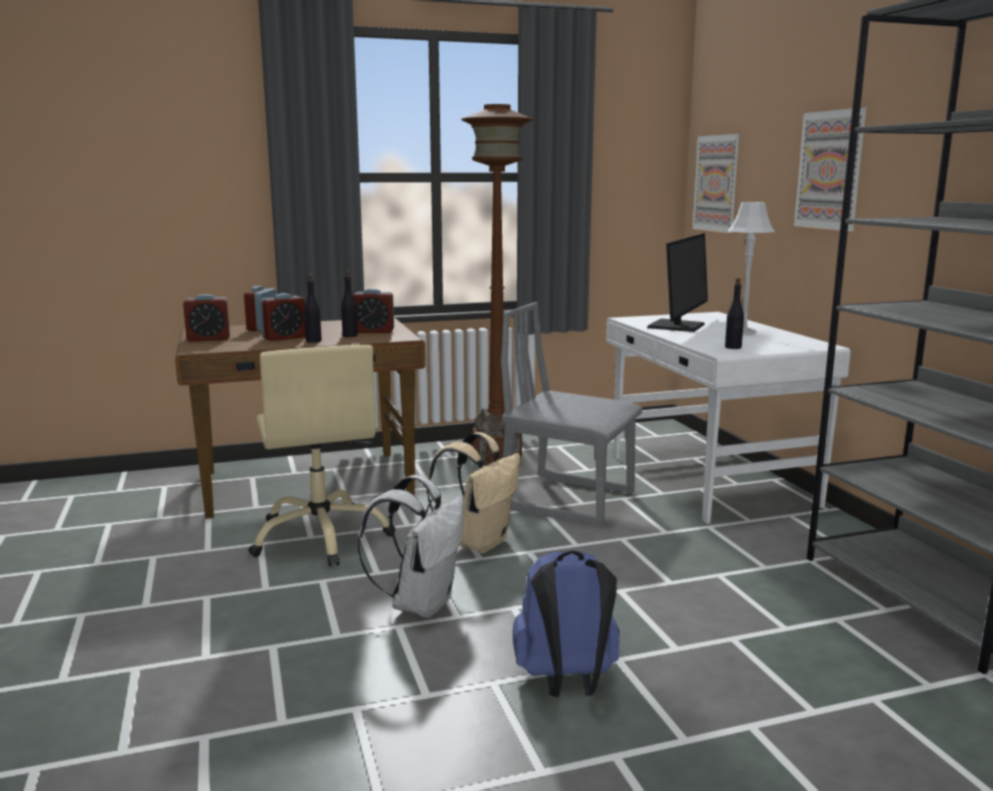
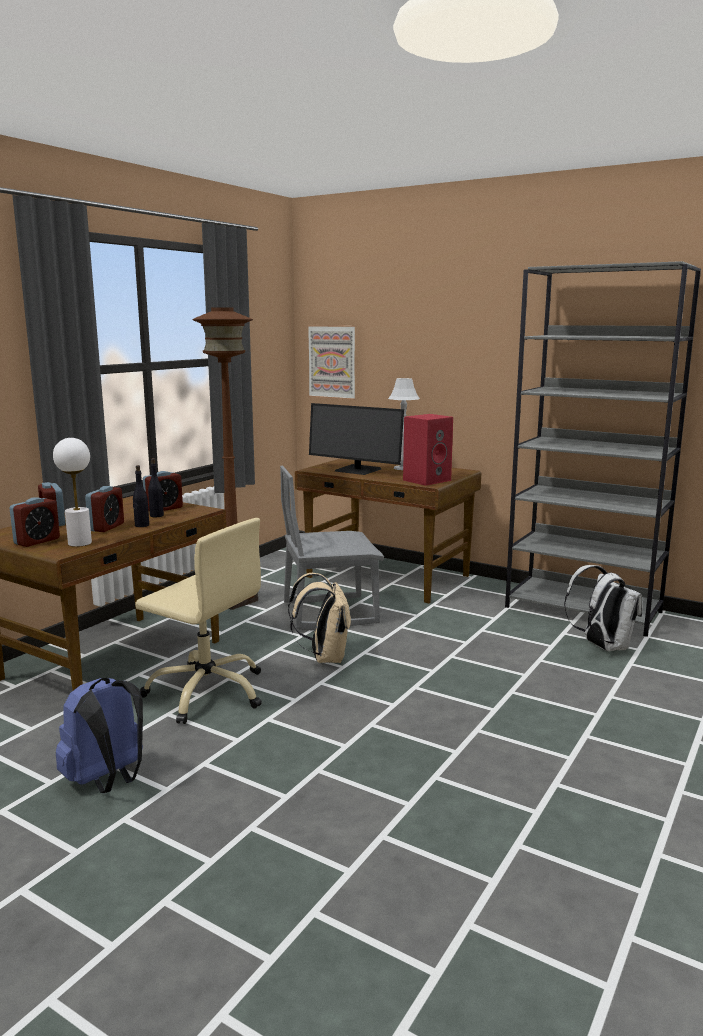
camera: 40 degrees left, 0 degrees up
white backpack [358,475,464,618] -> white backpack moved to [564,565,642,651]
blue backpack [513,550,620,697] -> blue backpack moved to [56,678,143,793]
white desk [606,312,851,524] -> brown desk [295,458,481,603]
monitor [647,233,708,332] -> monitor turned 135 degrees clockwise [309,403,404,475]
black bottle [725,278,744,349] -> red speaker [403,414,453,486]
picture [792,104,869,234] -> none
none -> white table lamp [53,438,92,547]

